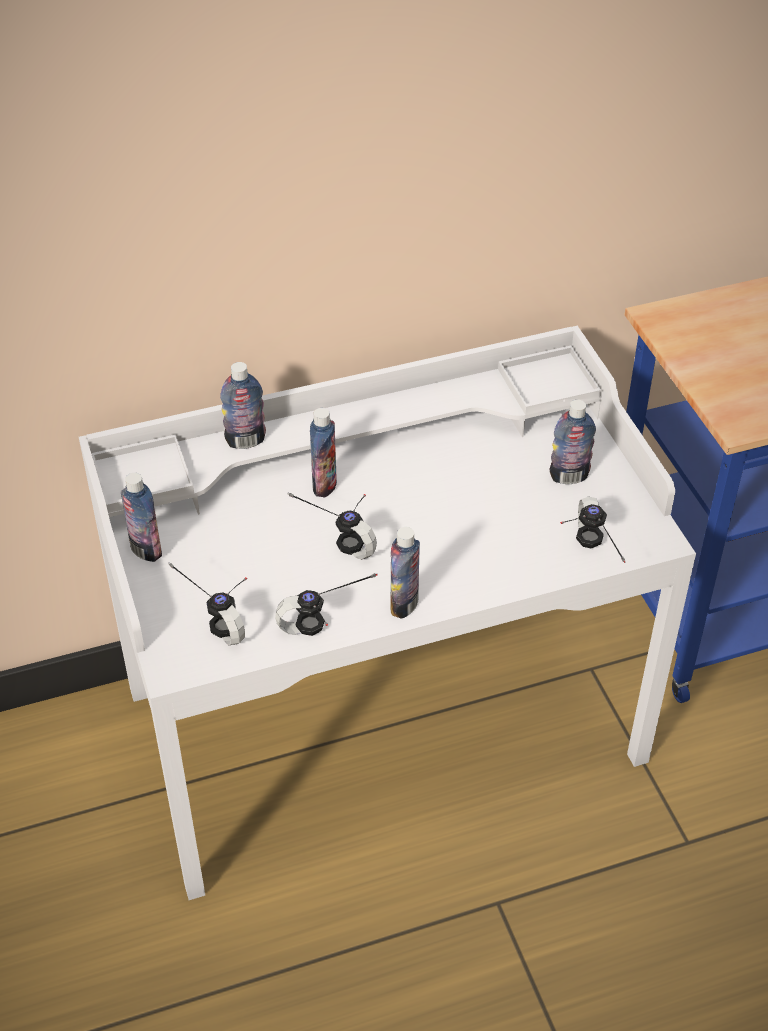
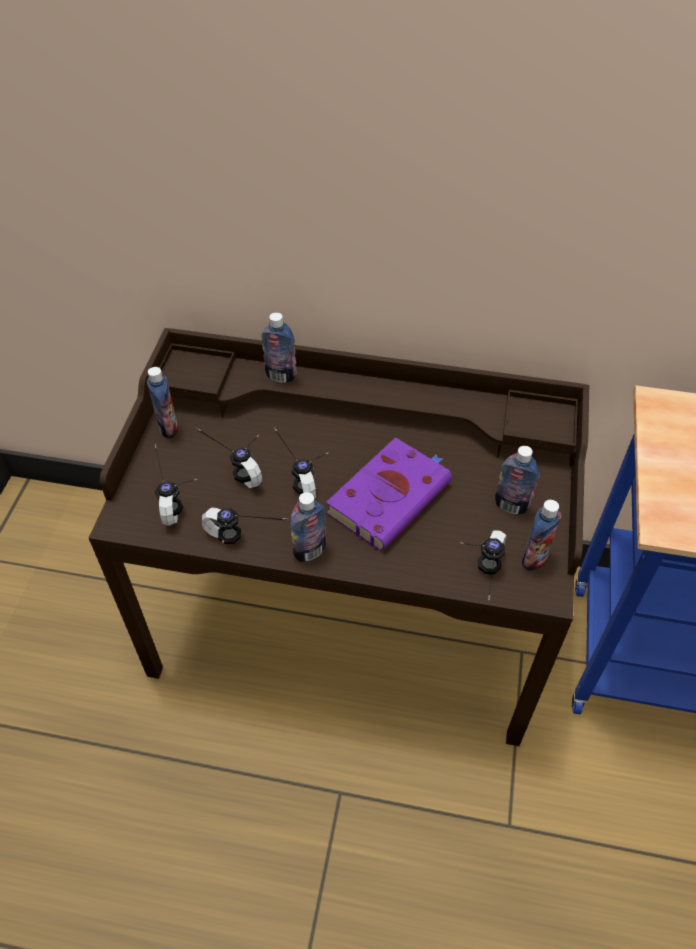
camera: 30 degrees right, 5 degrees up
white desk [79,326,696,900] -> brown desk [89,328,589,746]
bottle [310,408,337,497] -> bottle moved to [522,500,562,571]
none -> headphones [196,428,262,488]
none -> purple book [326,437,452,551]

